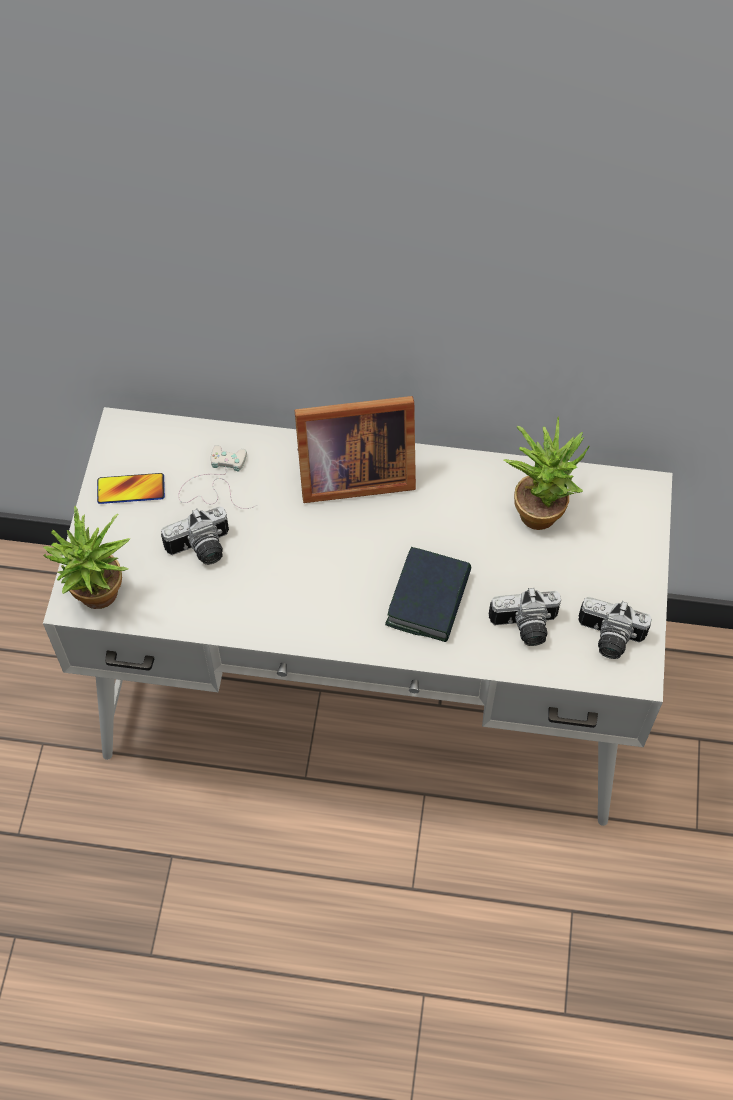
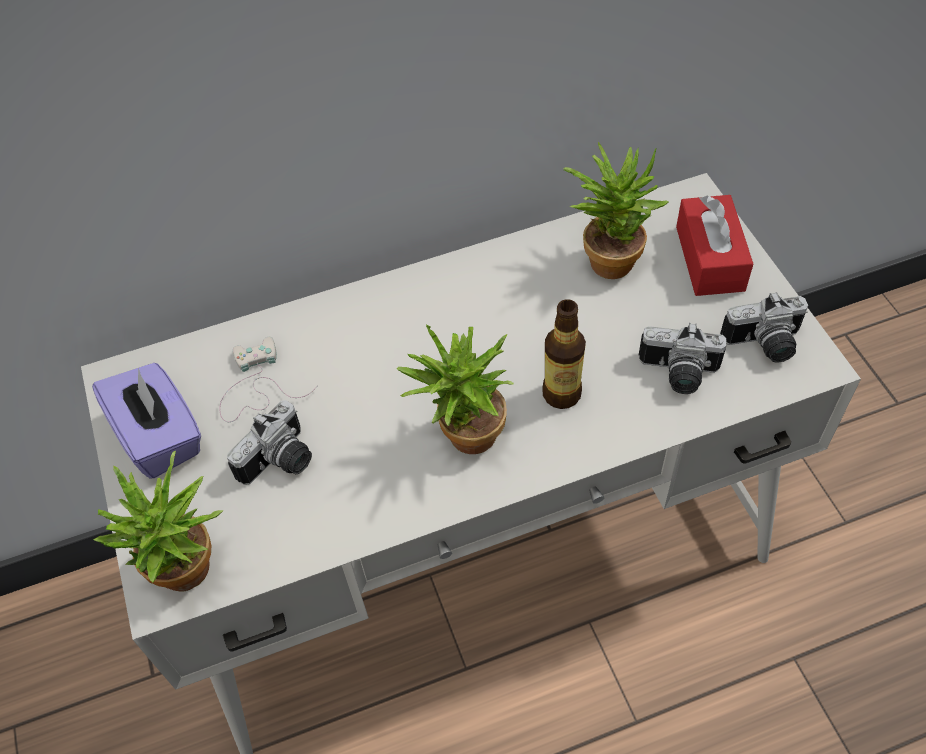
camera: 25 degrees left, 5 degrees down
phone [97,473,165,504] -> purple tissue box [92,363,201,479]
picture frame [295,396,416,503] -> none
book [385,547,471,642] -> bottle [542,299,586,409]
camera [489,588,561,646] -> camera turned 45 degrees clockwise [639,323,727,394]
none -> potted plant [397,324,514,454]
none -> red tissue box [676,195,753,296]

